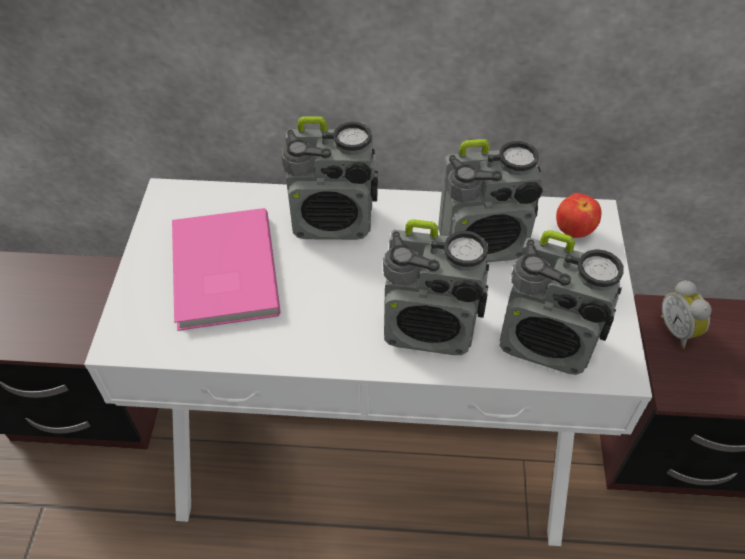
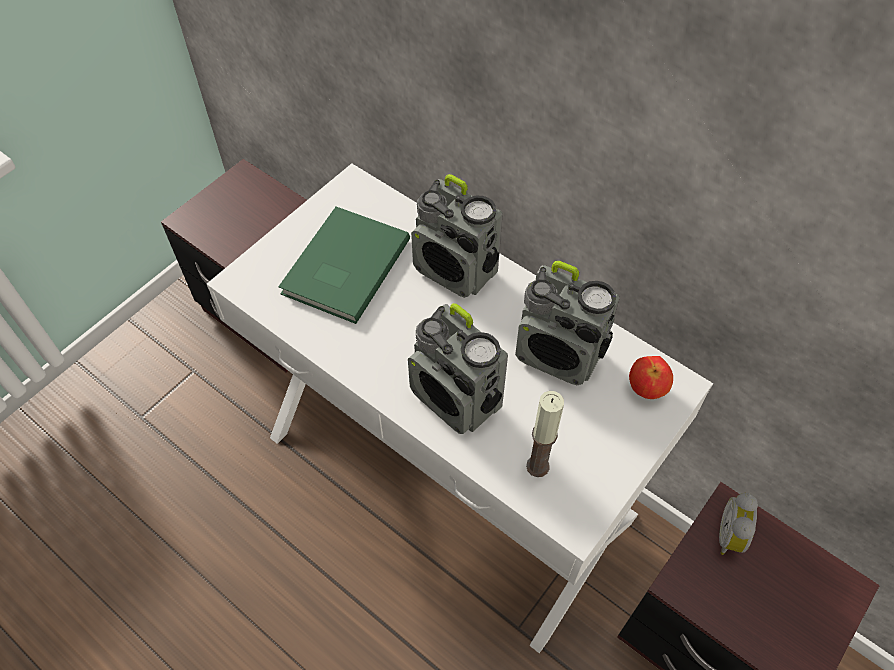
camera: 35 degrees right, 5 degrees up
pink book [172,208,281,331] -> green book [278,207,410,324]
radio [499,230,624,375] -> candle [526,391,564,477]

